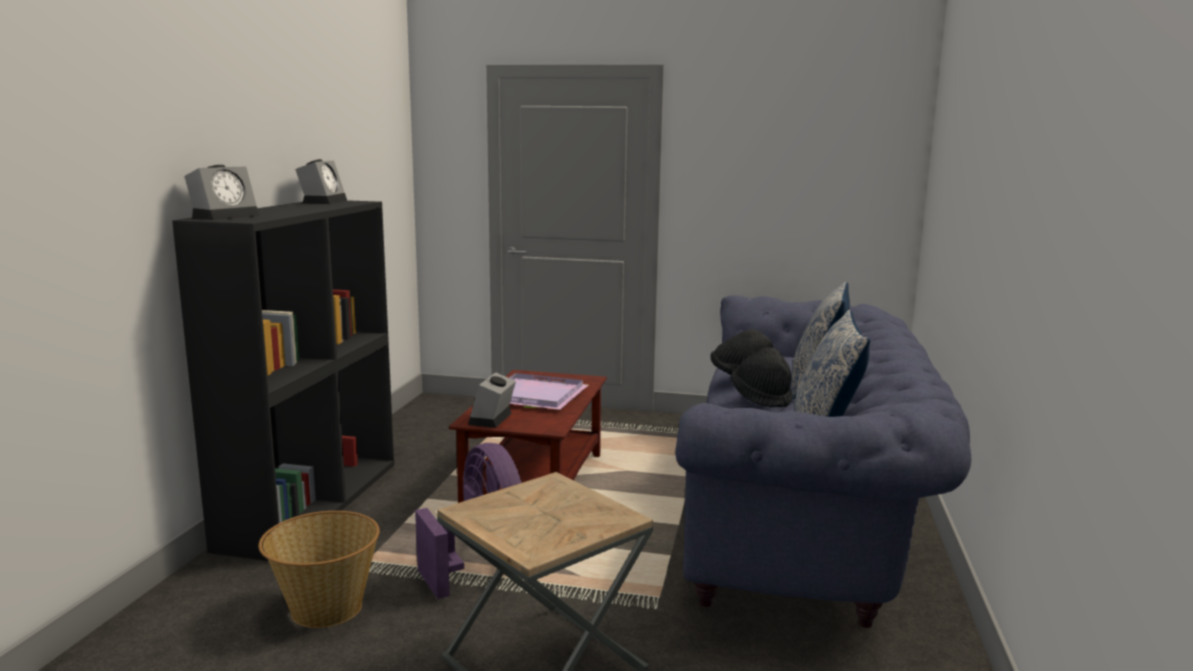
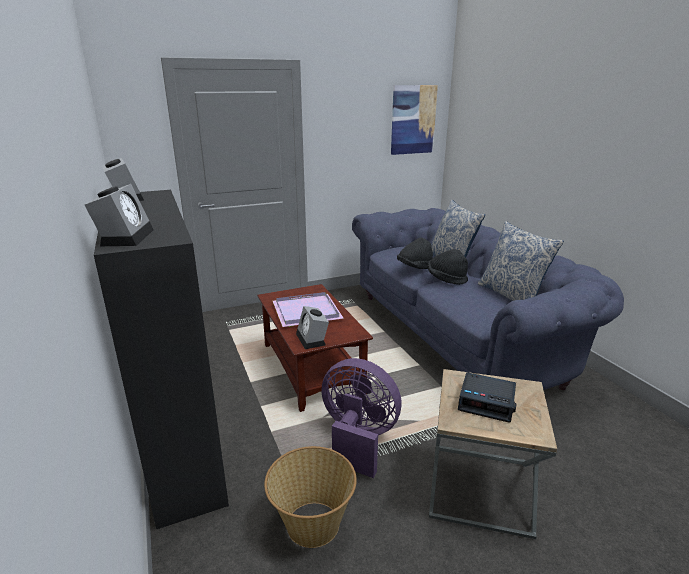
camera: 35 degrees left, 10 degrees up
none -> picture [391,85,438,155]
none -> alarm clock [458,372,517,422]

